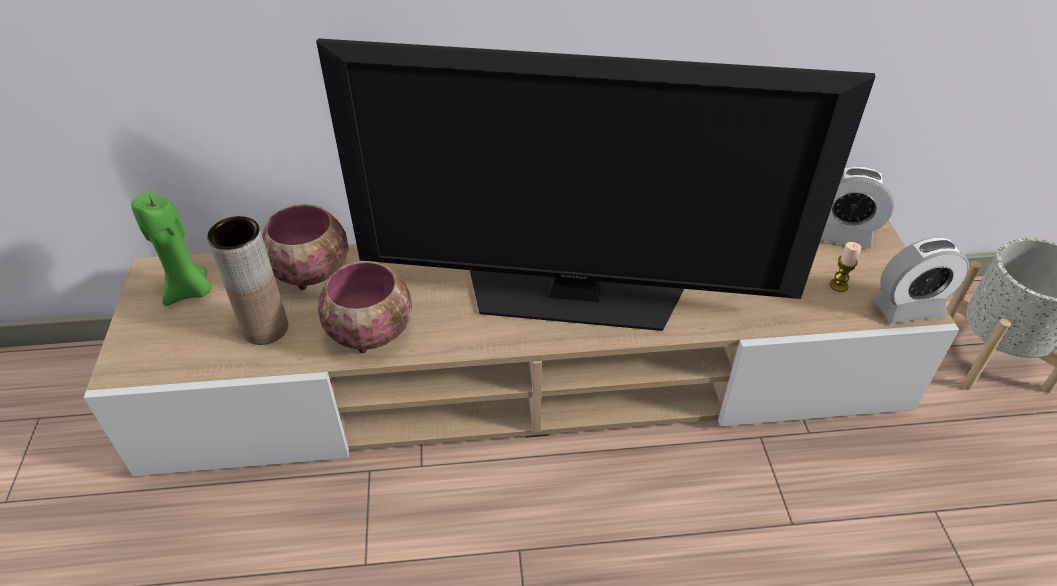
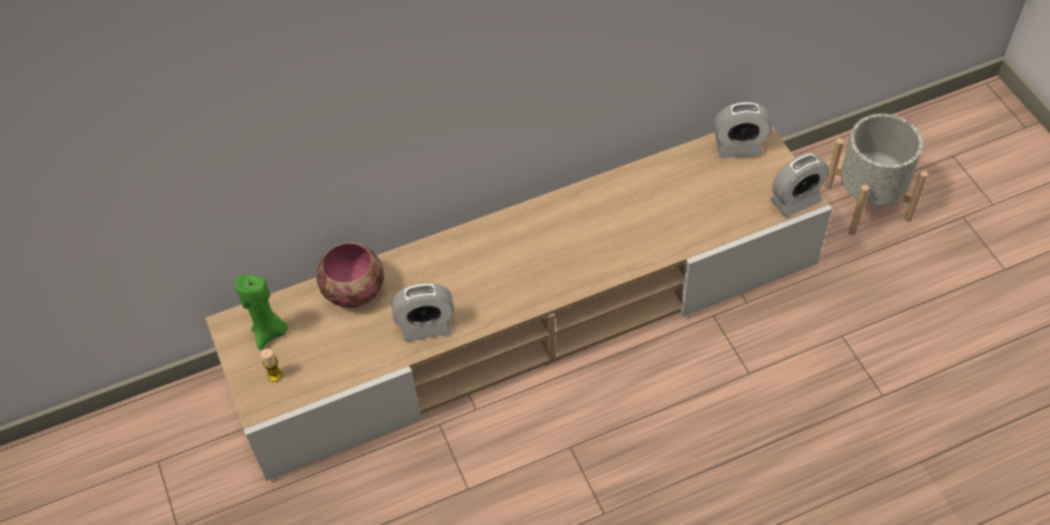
camera: 15 degrees left, 10 degrees up
brown vase [207,216,288,345] -> none
television [316,38,876,331] -> none
bowl [318,261,412,353] -> alarm clock [391,283,454,342]
candle [829,242,862,292] -> candle moved to [261,349,282,382]

